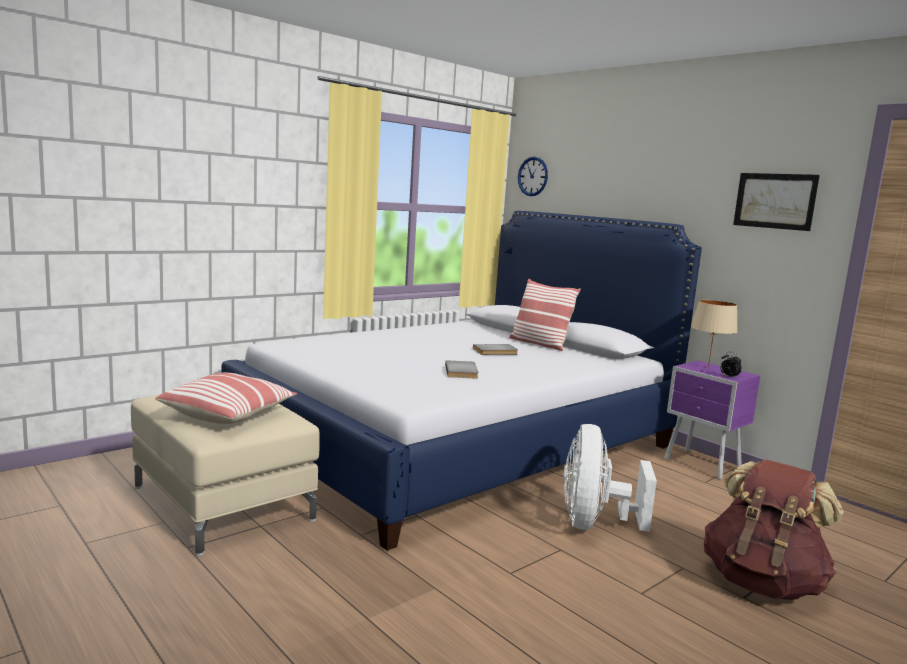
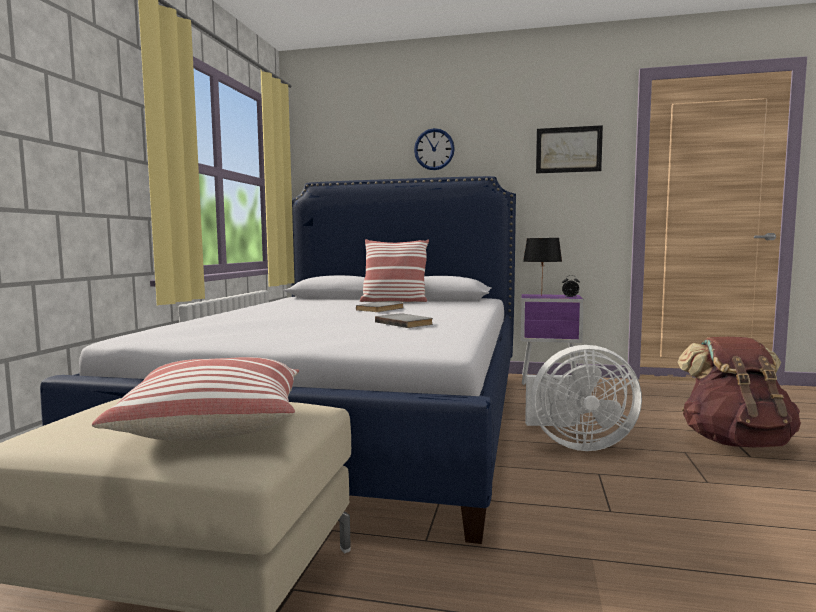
camera: 35 degrees left, 5 degrees down
wall clock [518,157,548,196] -> wall clock moved to [414,128,455,170]
white fan [563,424,657,532] -> white fan turned 60 degrees counterclockwise [525,345,642,451]
beige table lamp [691,300,738,368] -> black table lamp [523,238,562,296]

